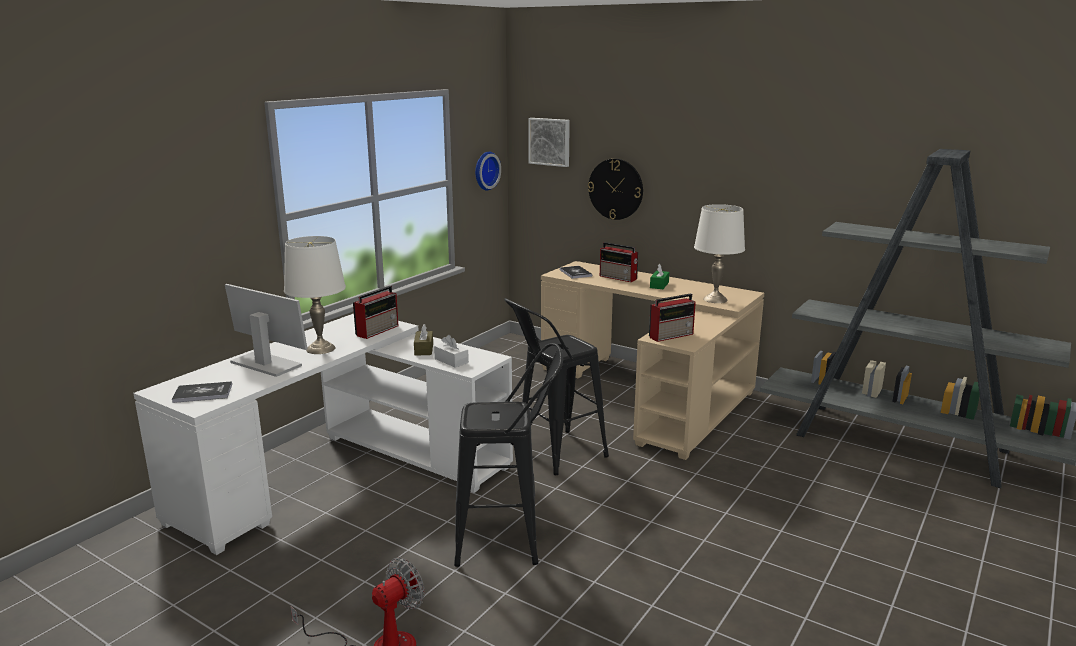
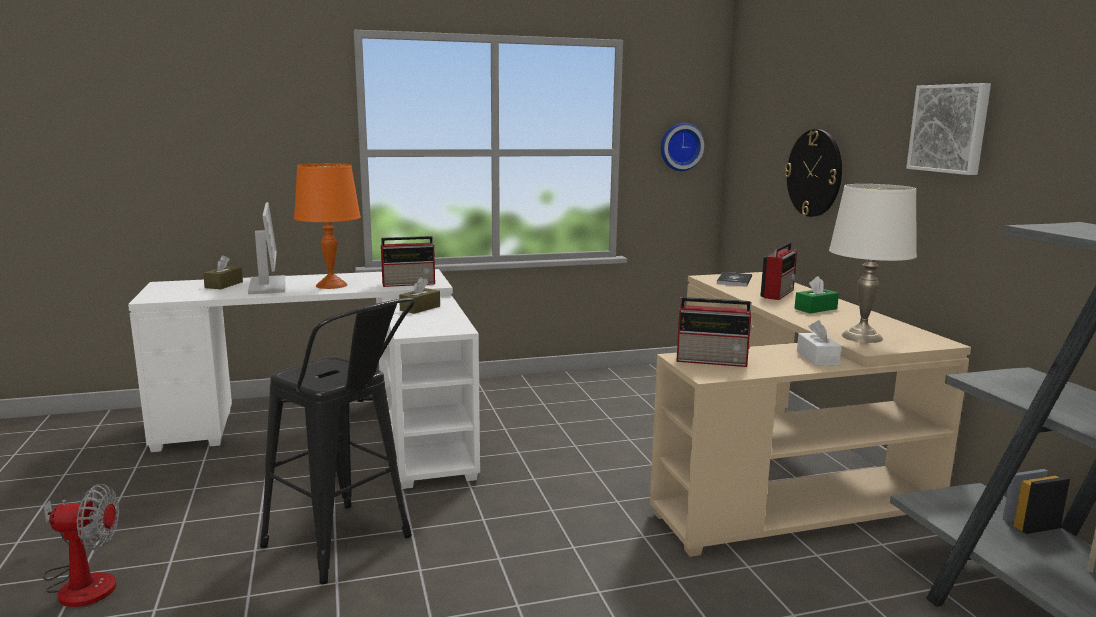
camera: 40 degrees right, 5 degrees down
book [172,381,232,403] -> none
white table lamp [284,236,346,354] -> orange table lamp [294,163,361,289]
white tissue box [434,335,469,368] -> white tissue box moved to [797,320,842,366]
black stool [504,298,609,475] -> none
picture [528,118,570,167] -> picture moved to [906,83,991,175]
radio [600,242,638,282] -> radio turned 135 degrees counterclockwise [760,242,797,300]
none -> brown tissue box [203,255,243,289]

